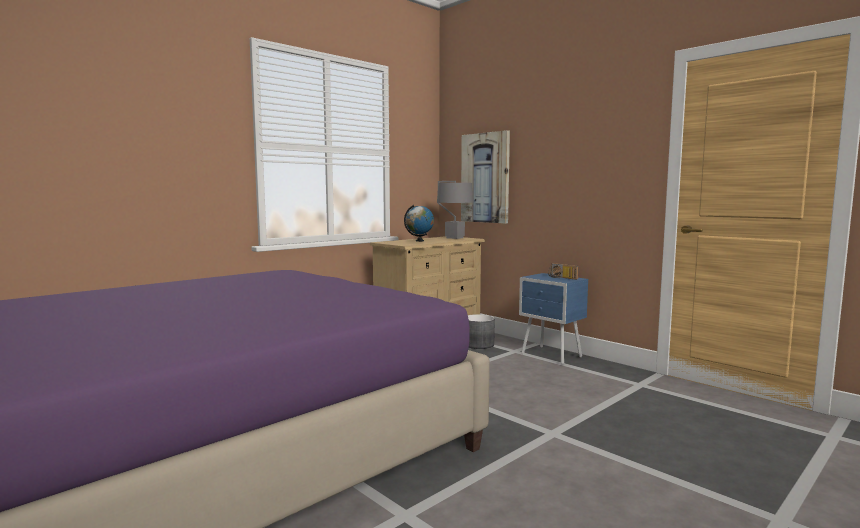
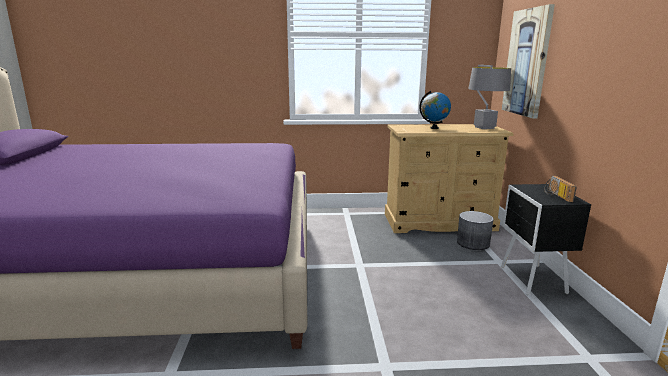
camera: 40 degrees right, 10 degrees up
blue nightstand [519,273,588,365] -> black nightstand [501,184,591,295]

